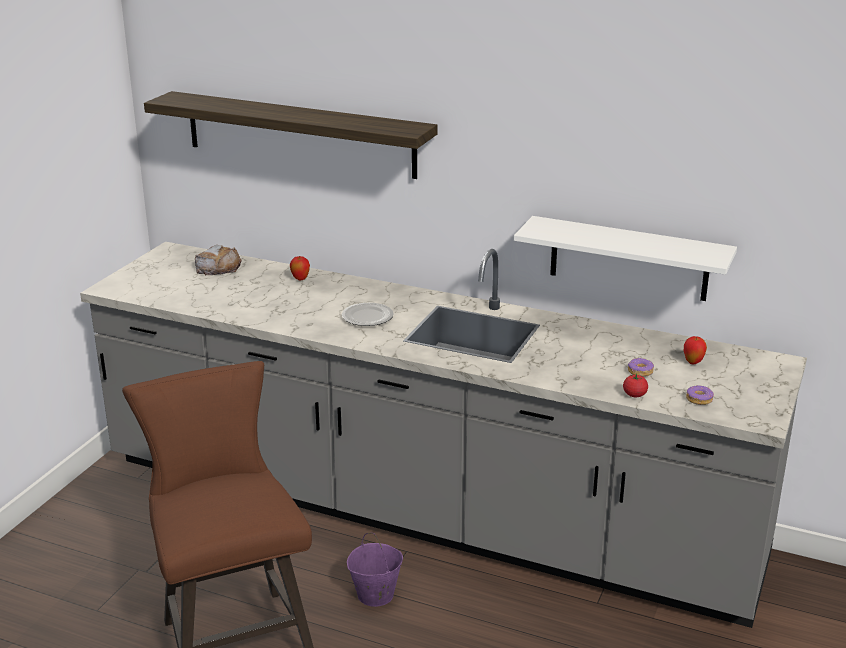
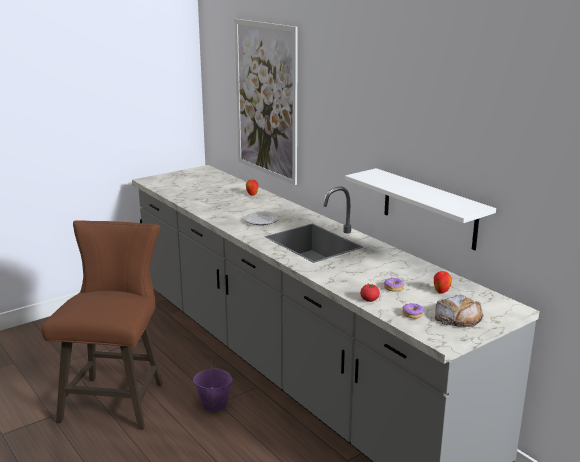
camera: 30 degrees right, 5 degrees down
shelf [144,91,438,179] -> picture [235,19,298,185]
bread [195,245,242,276] -> bread moved to [435,295,484,328]

